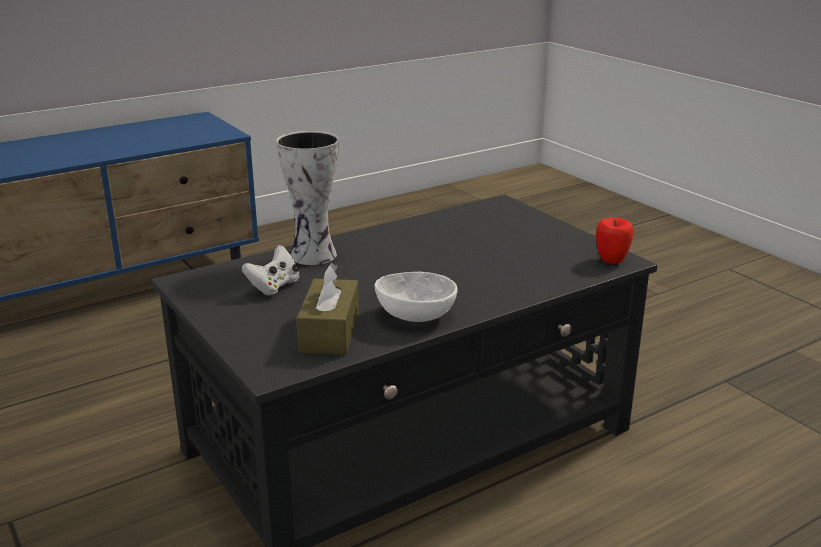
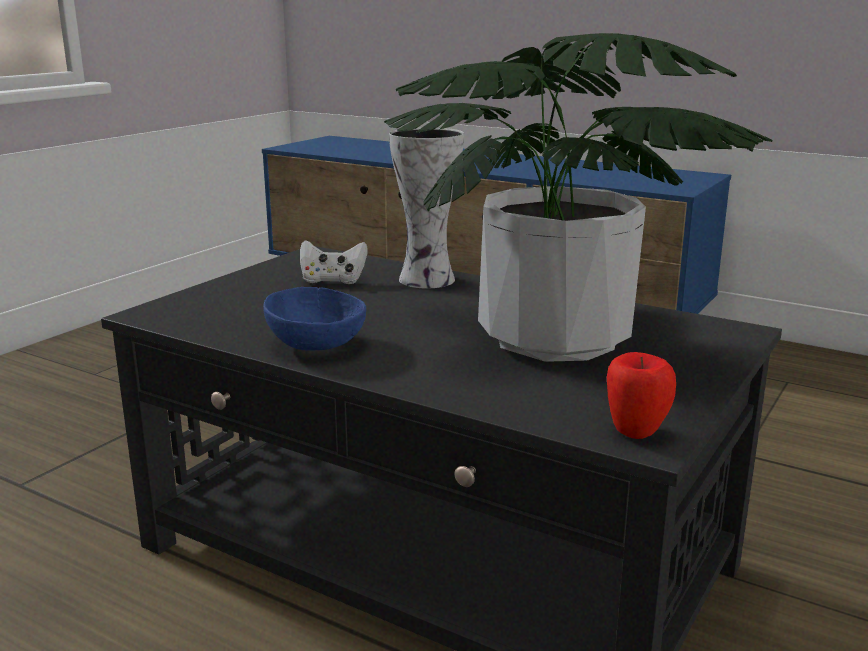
camera: 65 degrees right, 5 degrees down
brown tissue box [296,263,359,355] -> none
white bowl [375,272,458,322] -> blue bowl [263,287,366,351]
none -> potted plant [384,33,772,362]

